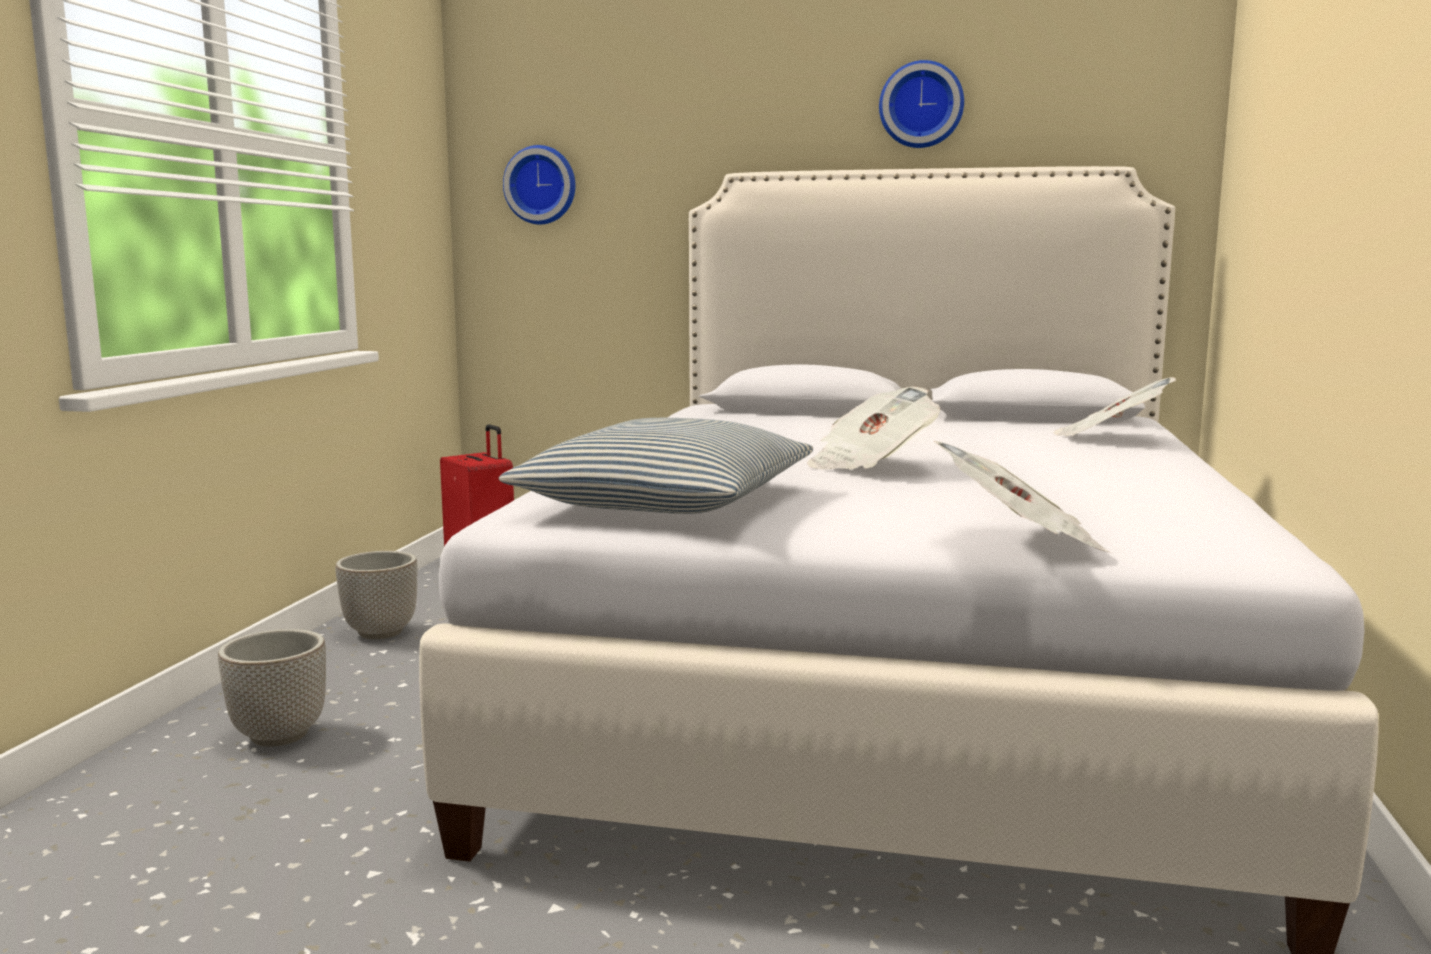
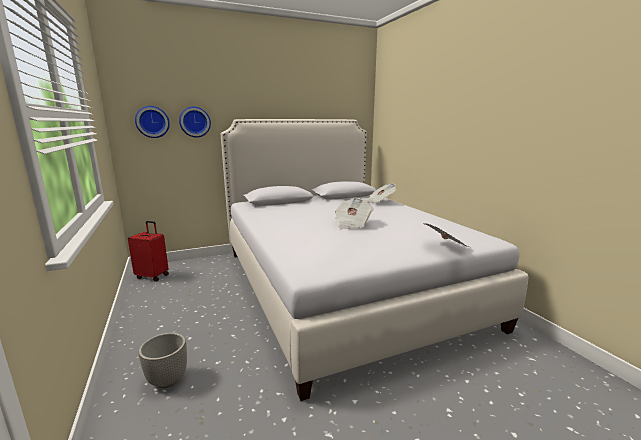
camera: 35 degrees left, 5 degrees up
planter [335,551,417,639] -> none
pillow [499,418,813,514] -> none
wall clock [879,60,964,148] -> wall clock moved to [179,106,211,137]

